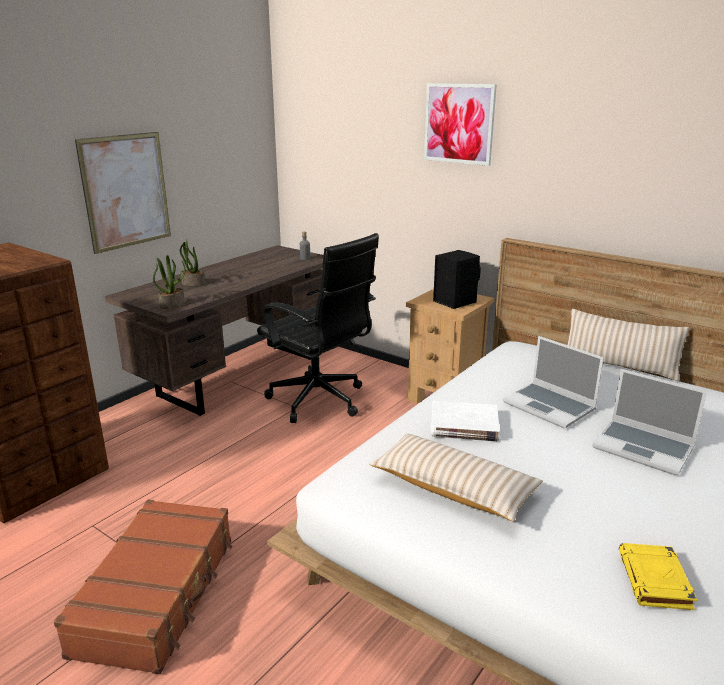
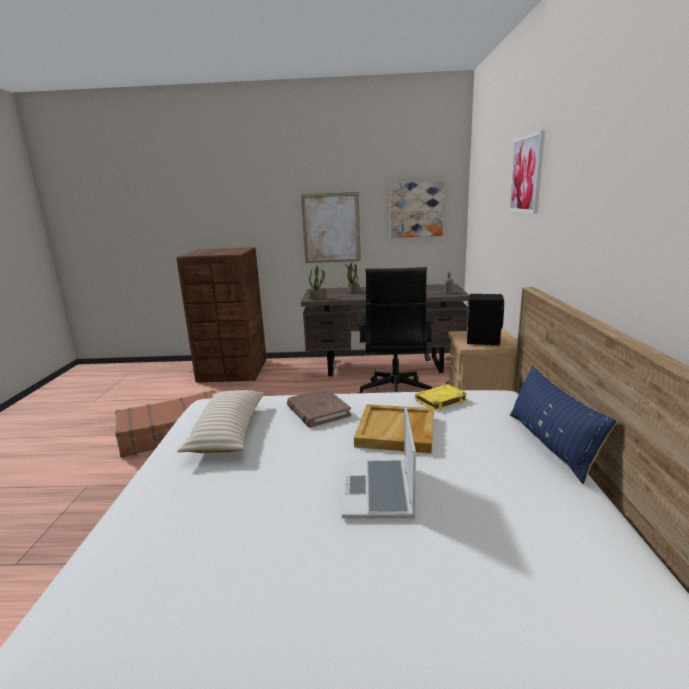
camera: 55 degrees right, 5 degrees down
white book [431,401,500,442] -> brown book [287,388,351,428]
laptop [503,336,604,428] -> beige tray [354,404,434,453]
beige pillow [567,309,689,381] -> blue pillow [510,365,617,484]
yellow book [619,543,697,610] -> yellow book moved to [415,384,467,411]
none -> picture [390,181,444,238]

